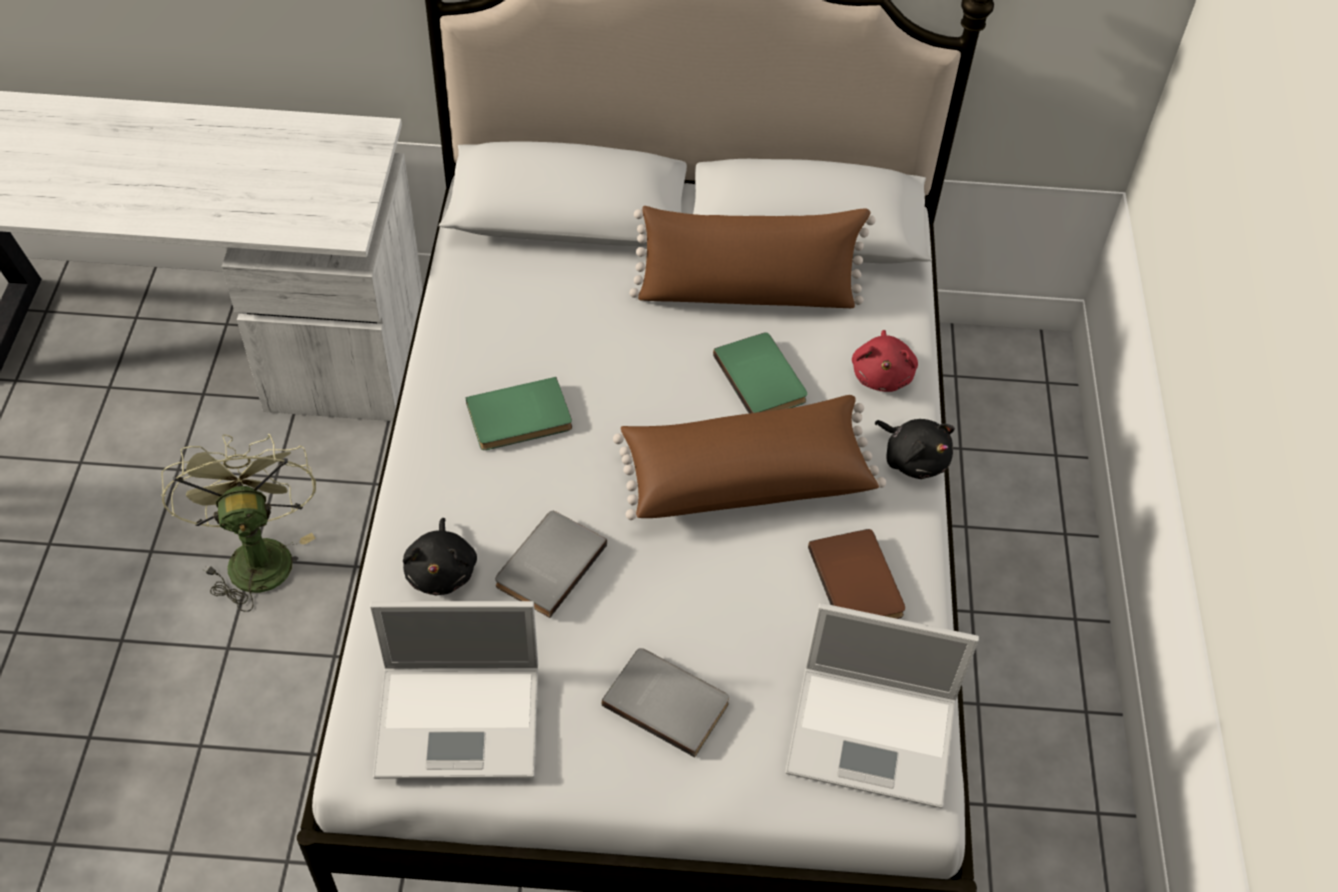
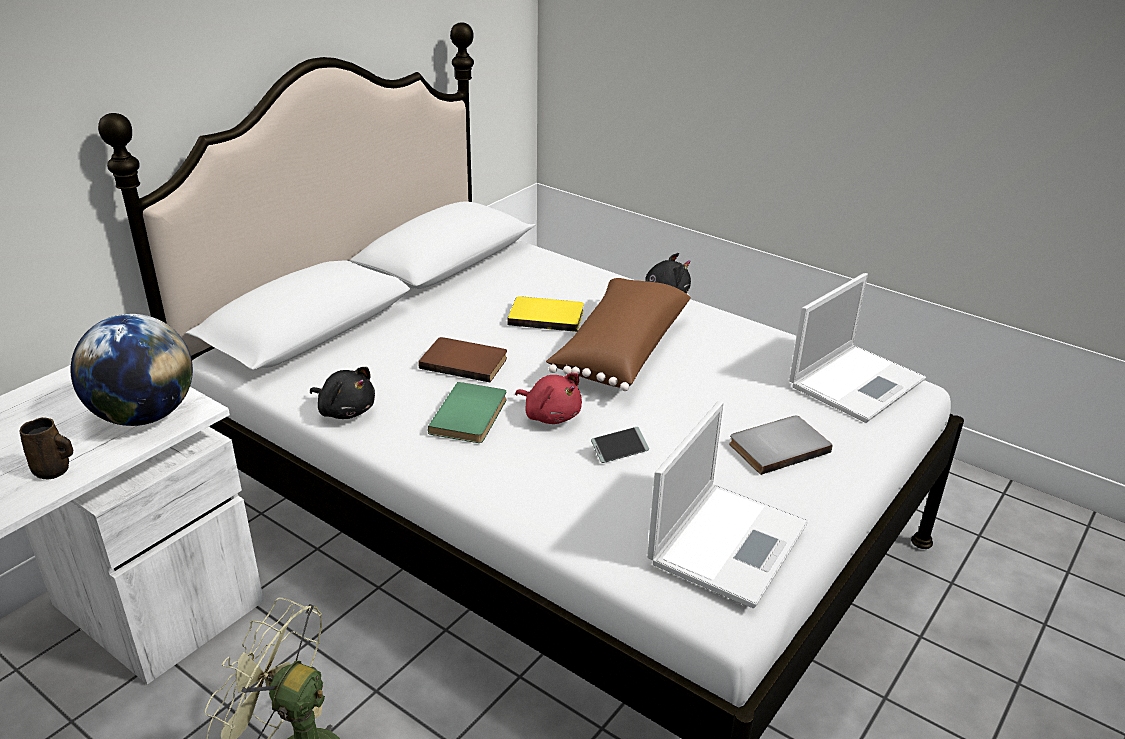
camera: 55 degrees left, 20 degrees down
black plush toy [403,518,477,595] -> black plush toy moved to [310,367,375,419]
grey book [495,511,607,618] -> phone [591,427,649,463]
brown pillow [630,206,876,308] -> none
green book [713,332,807,413] -> yellow book [507,296,584,332]
brown book [808,529,905,619] -> brown book moved to [418,337,507,382]
red plush toy [852,330,918,392] -> red plush toy moved to [515,373,582,424]
none -> brown mug [19,417,73,479]
none -> globe [70,314,193,426]

